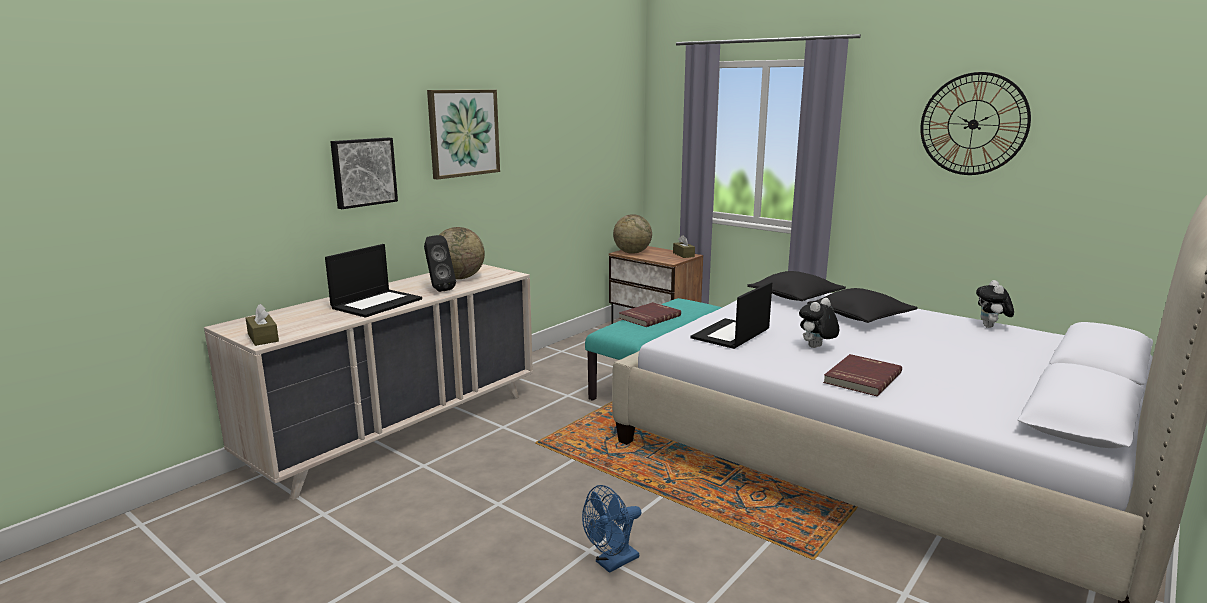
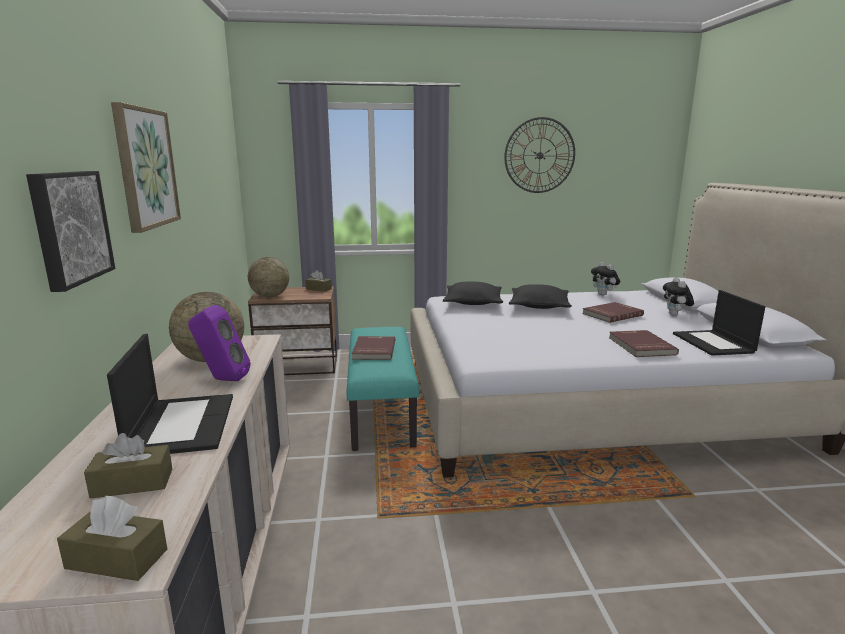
camera: 45 degrees left, 0 degrees up
black speaker [424,235,456,292] -> purple speaker [188,305,251,381]
blue fan [582,485,642,573] -> none
laptop [690,282,772,349] -> laptop moved to [673,290,765,356]
plush toy [799,298,839,348] -> plush toy moved to [663,277,694,316]
none -> brown tissue box [84,433,172,499]
none -> red book [582,302,644,323]

